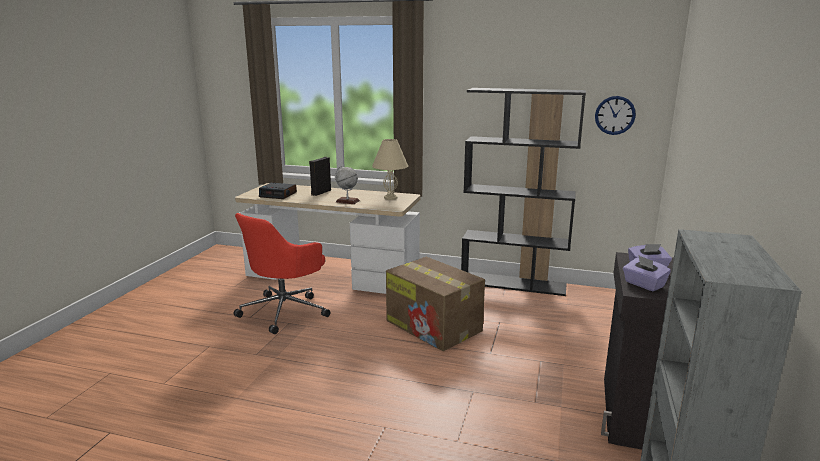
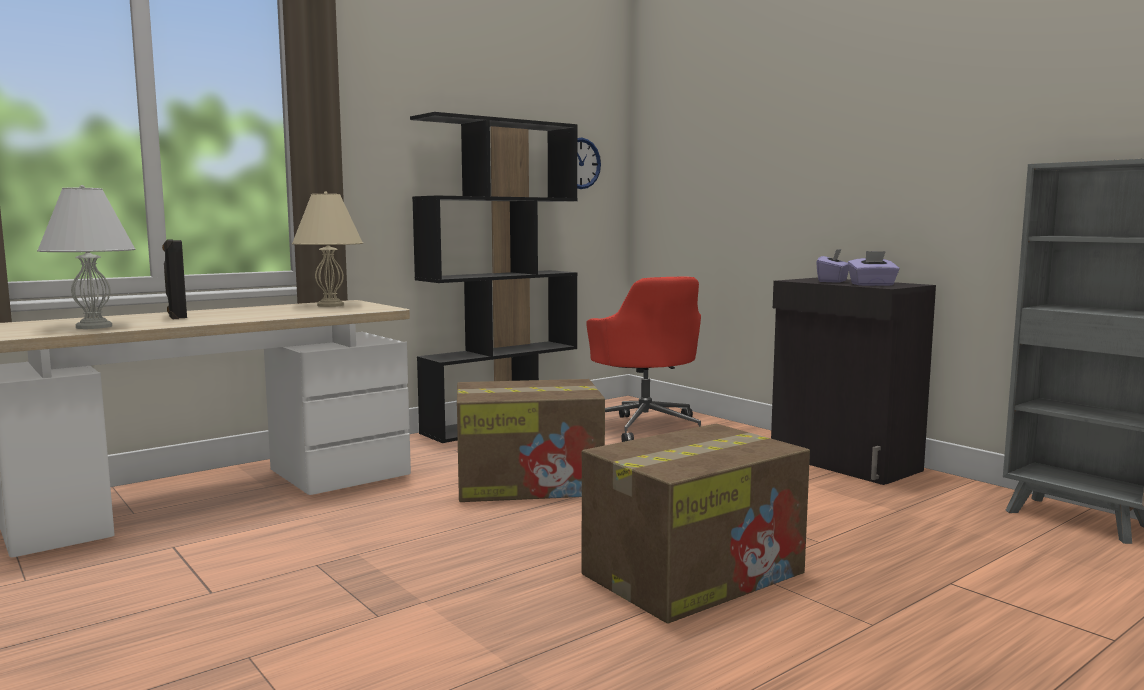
camera: 55 degrees left, 10 degrees down
red office chair [234,213,330,334] -> red office chair moved to [586,277,701,442]
alarm clock [259,183,297,199] -> white table lamp [37,185,136,329]
globe [335,166,360,204] -> none
none -> cardboard box [582,424,810,623]

